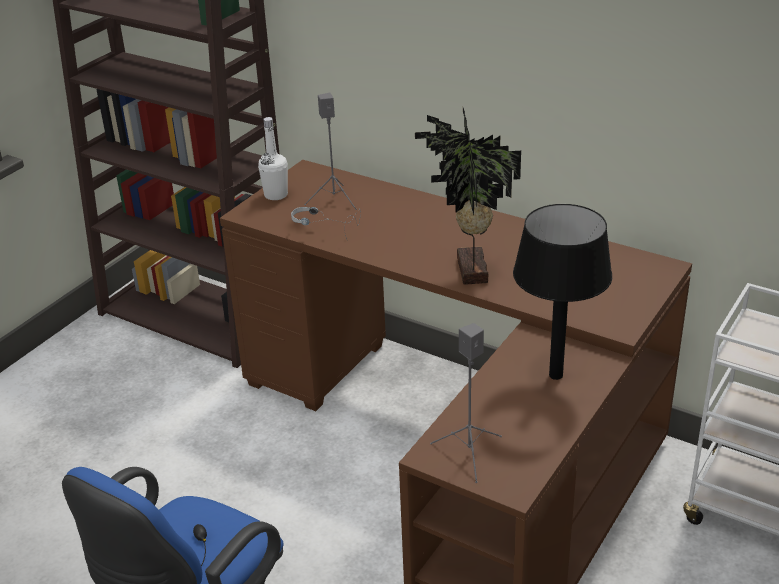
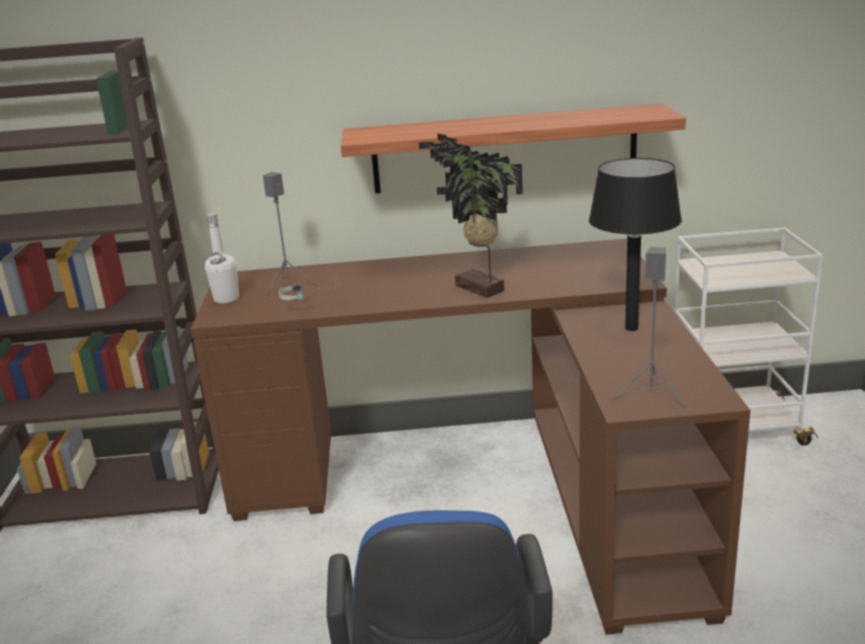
camera: 35 degrees left, 10 degrees down
none -> shelf [341,103,686,194]

